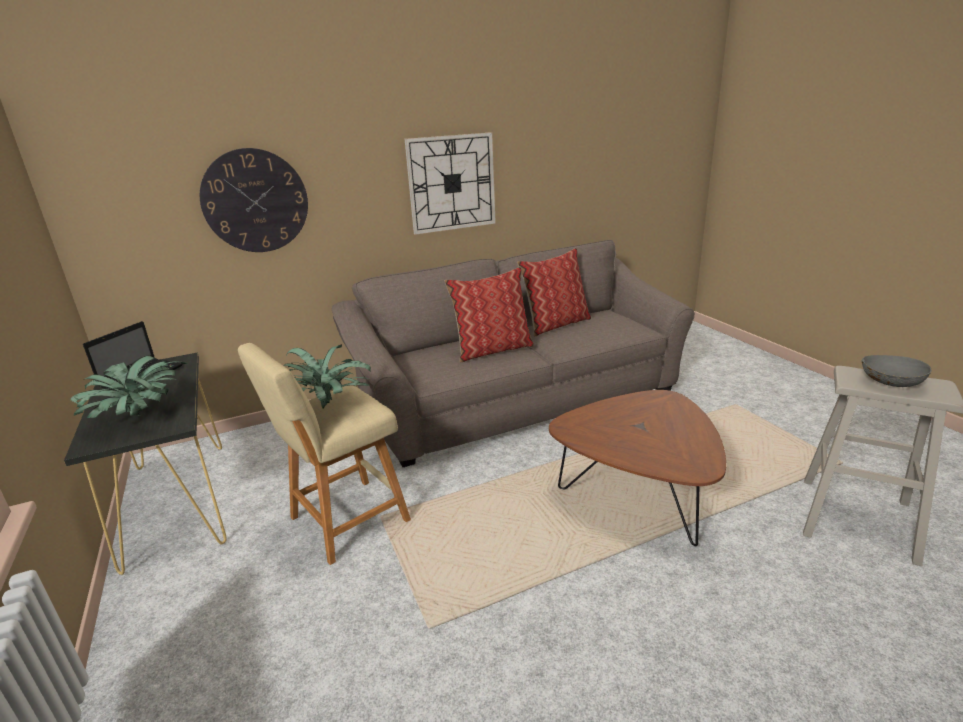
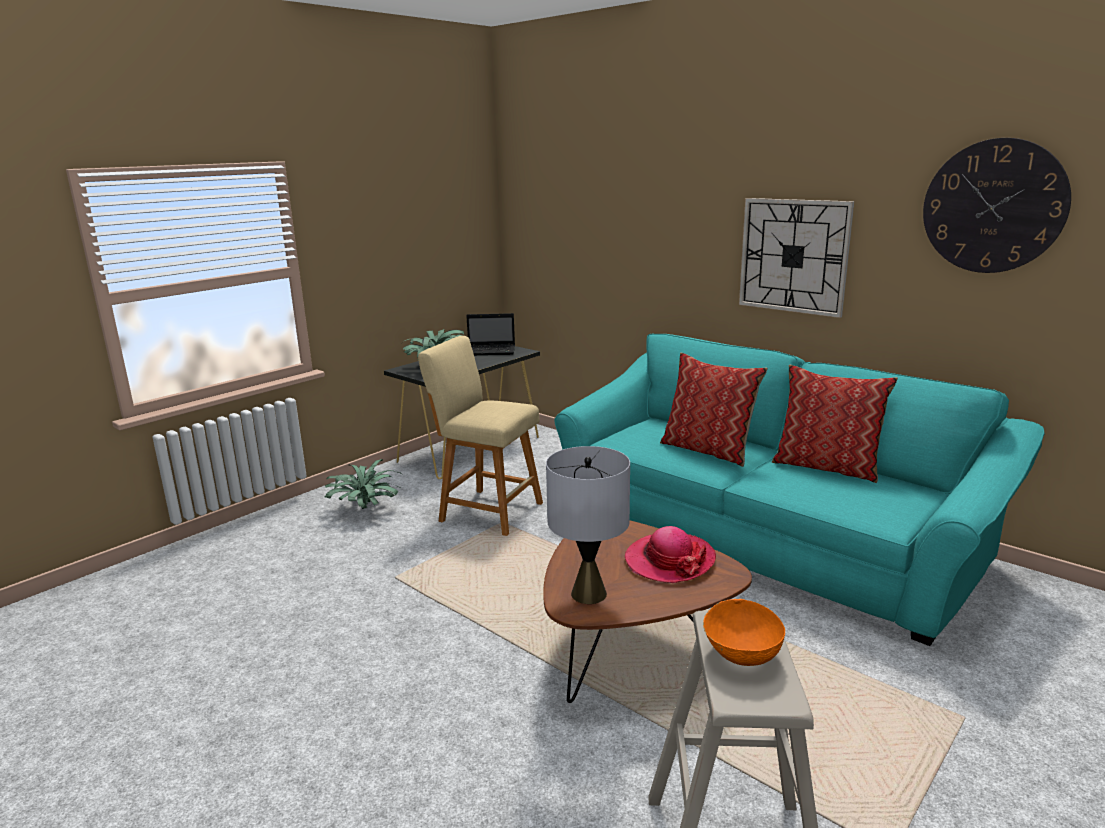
camera: 65 degrees right, 5 degrees down
wall clock [200,148,308,252] -> wall clock moved to [923,138,1071,273]
potted plant [283,345,371,408] -> potted plant moved to [325,459,402,509]
brown sofa [332,240,695,467] -> turquoise sofa [554,334,1045,646]
grey bowl [861,355,932,387] -> orange bowl [703,599,785,666]
none -> grey table lamp [546,446,630,604]
none -> hat [625,526,716,583]

